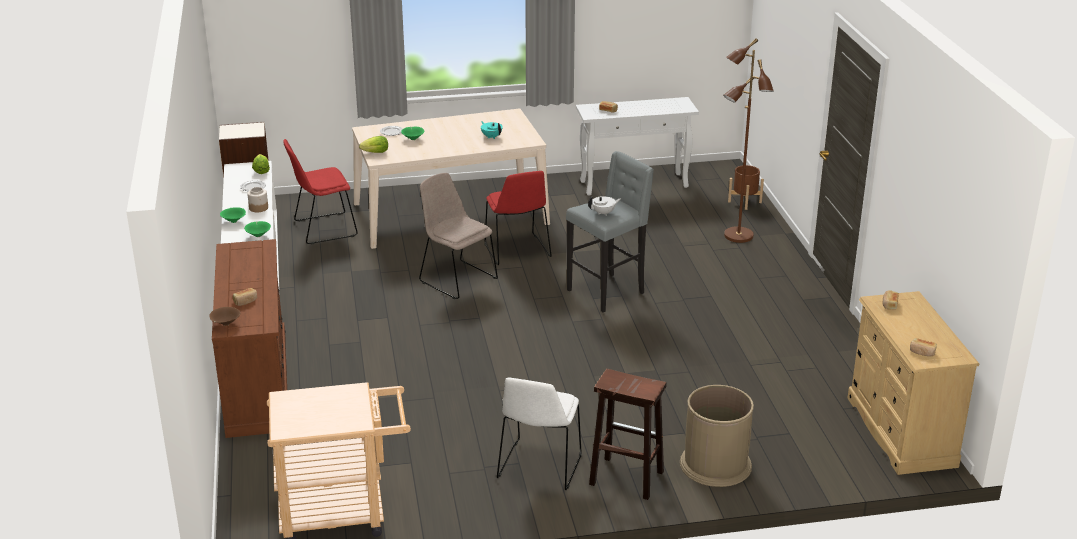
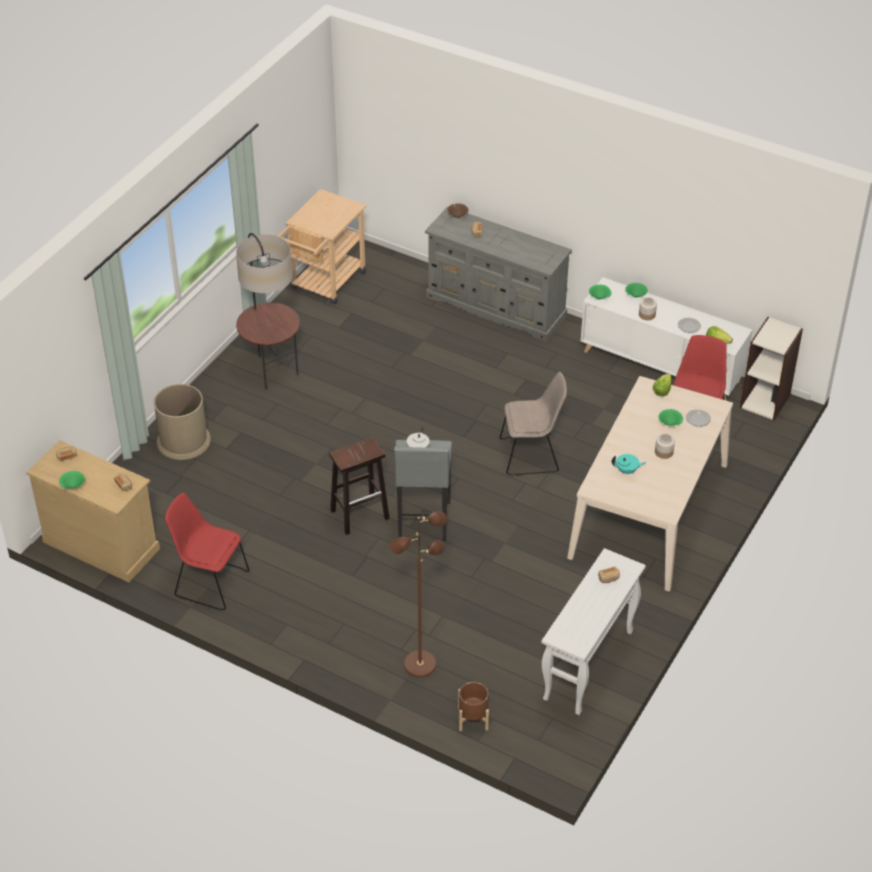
camera: 130 degrees right, 15 degrees up
brown dresser [212,239,287,438] -> grey dresser [425,207,572,342]
red chair [484,171,552,265] -> red chair moved to [165,493,249,611]
white chair [497,377,582,490] -> floor lamp [236,233,300,389]
brown stool [589,369,667,500] -> brown stool moved to [329,437,389,535]
none -> green bowl [59,471,85,489]
none -> jar [655,434,675,459]

